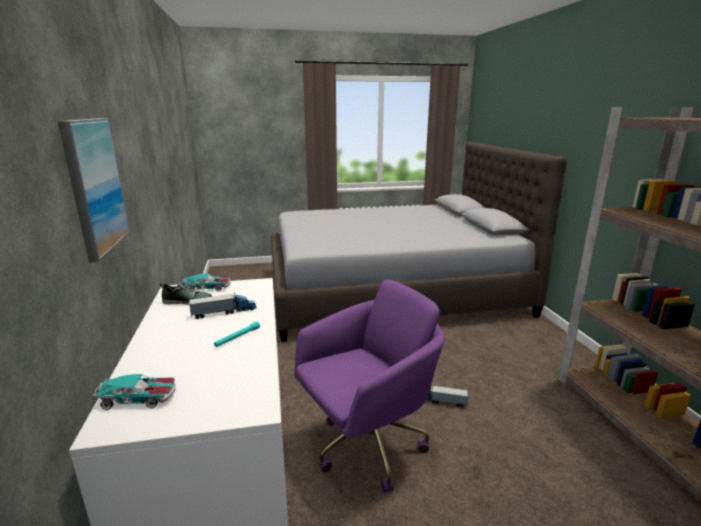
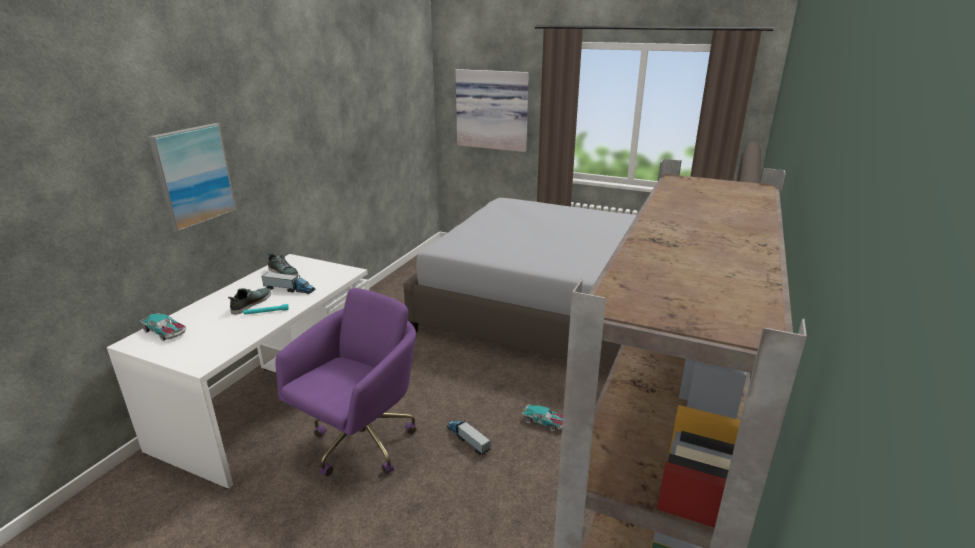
camera: 35 degrees right, 5 degrees up
toy car [183,273,231,291] -> toy car moved to [522,404,563,431]
purple office chair [294,280,445,492] -> purple office chair turned 60 degrees counterclockwise [275,288,416,477]
none -> shoe [228,288,271,314]
none -> picture [456,69,529,152]

